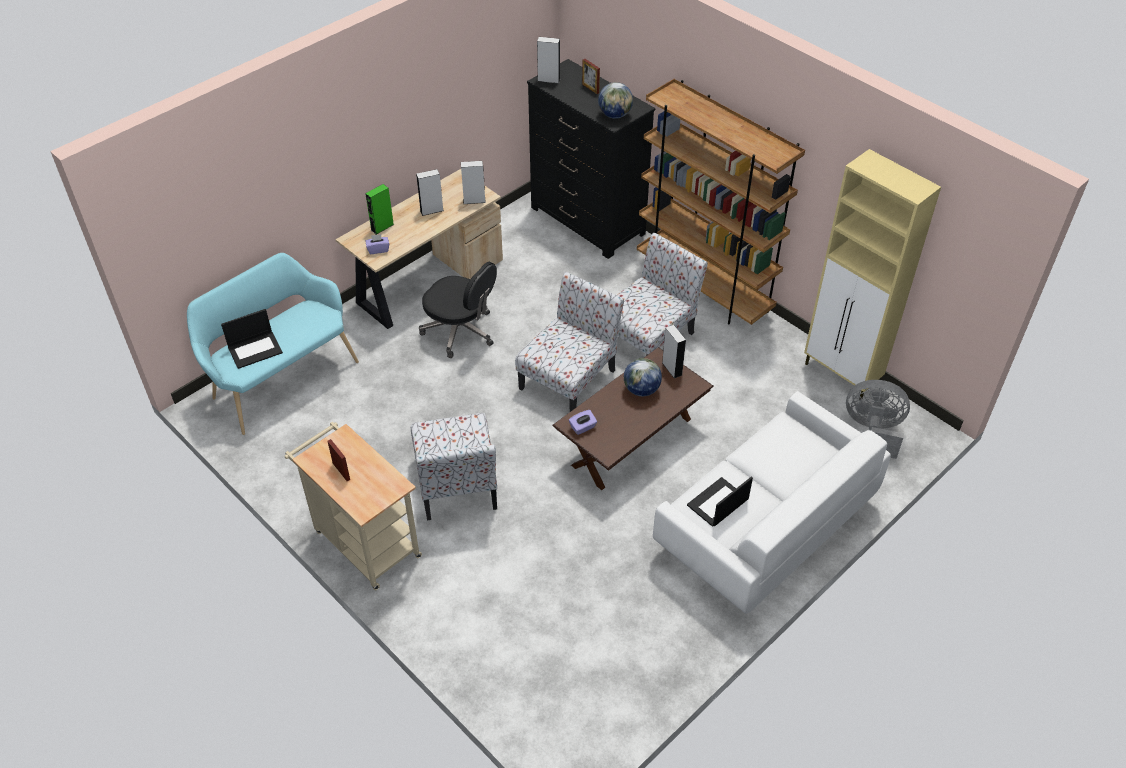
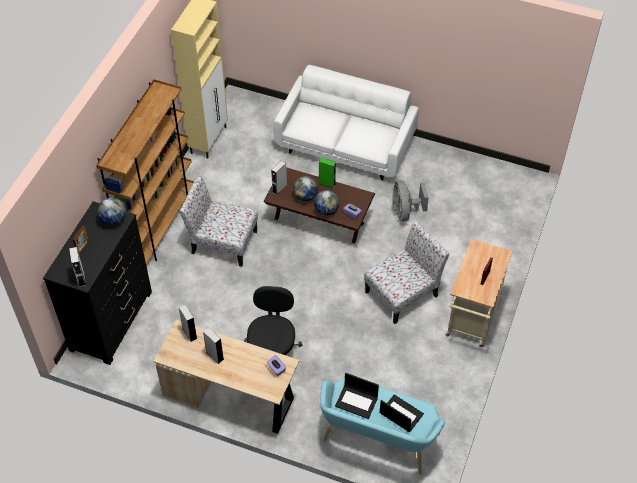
camera: 115 degrees left, 5 degrees up
green speaker [365,184,394,235] -> green speaker moved to [319,158,336,189]
chair [515,272,624,412] -> none
laptop [687,476,753,527] -> laptop moved to [335,373,379,419]
grey fan [846,380,910,459] -> grey fan moved to [393,180,429,221]
none -> globe [314,190,339,216]

